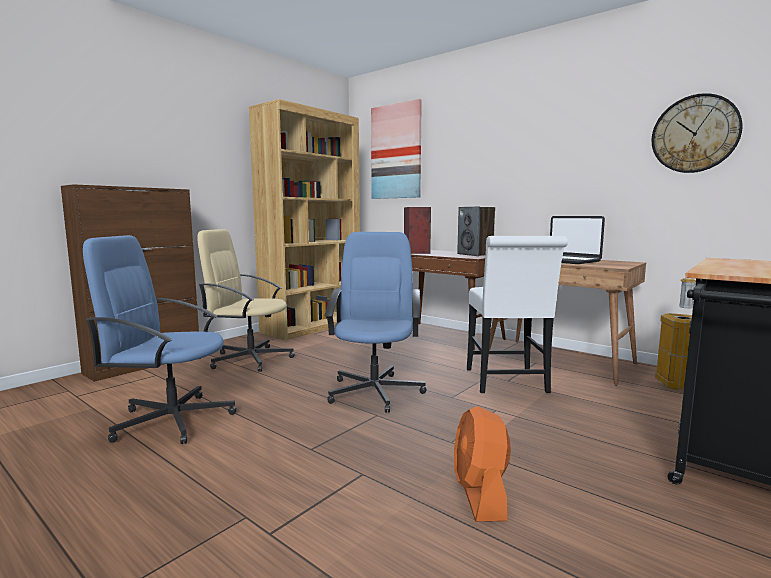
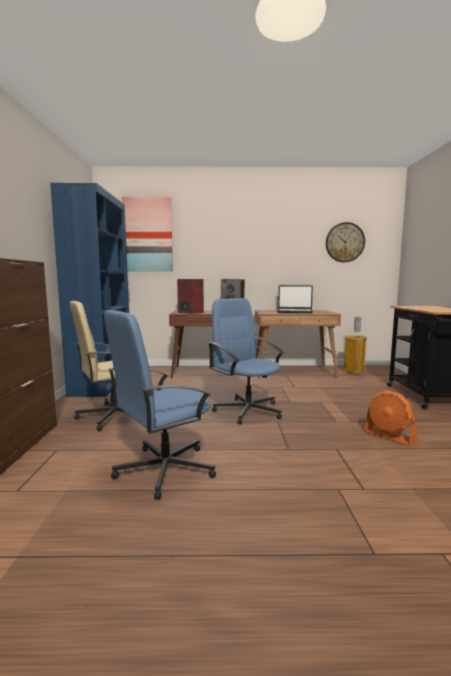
camera: 40 degrees left, 0 degrees up
brown bookcase [249,99,360,340] -> blue bookcase [50,183,129,397]
white chair [467,236,568,393] -> none

